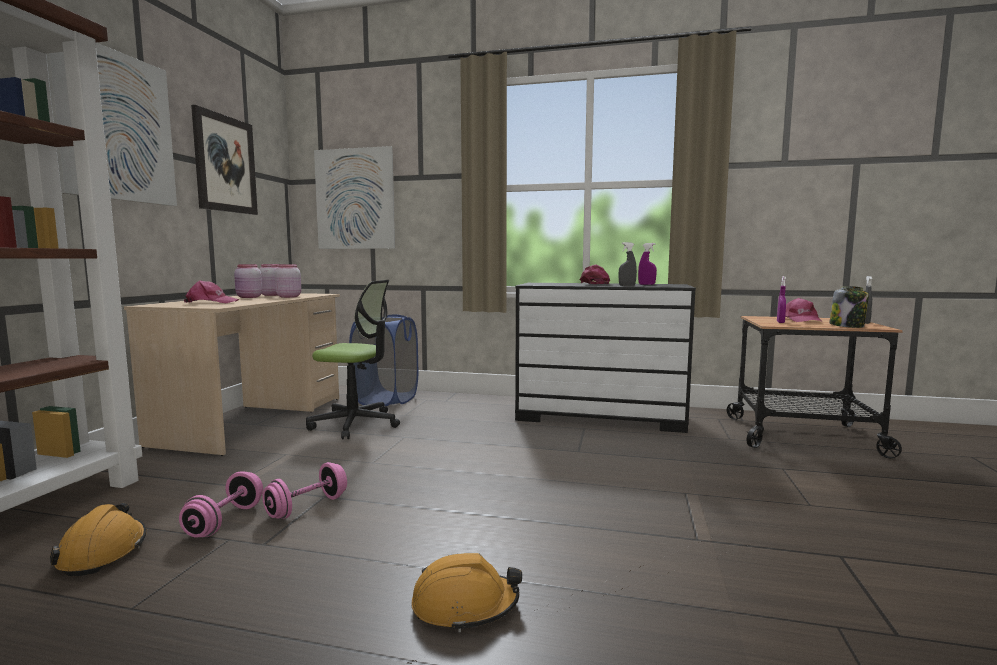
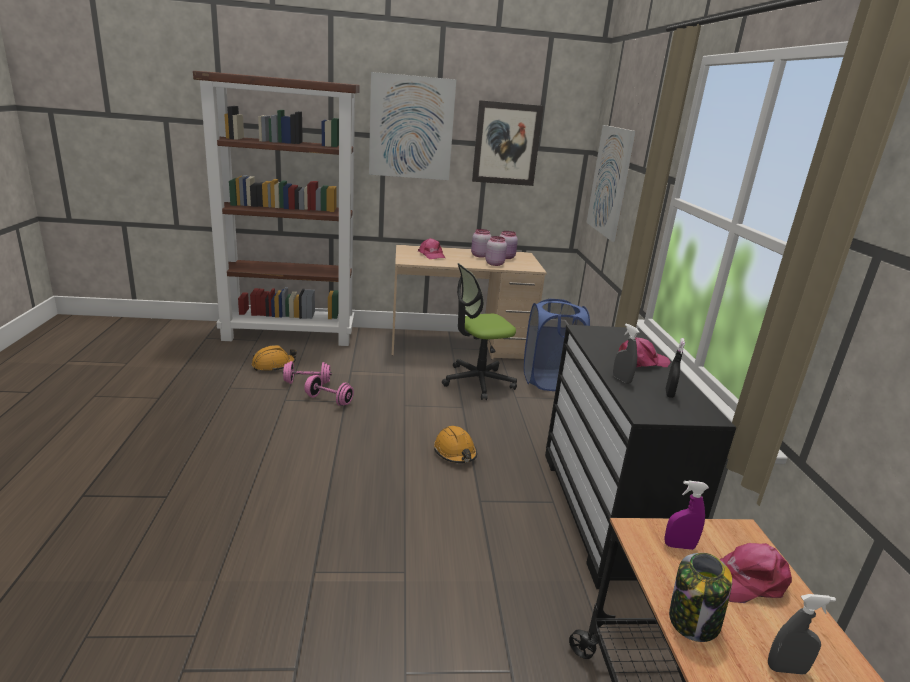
camera: 70 degrees right, 15 degrees up
office chair [306,280,400,439] -> office chair turned 75 degrees clockwise [442,263,517,400]
orange hard hat [411,553,522,632] -> orange hard hat moved to [434,426,477,463]
purple spray bottle [638,243,657,285] -> black spray bottle [666,338,685,398]

